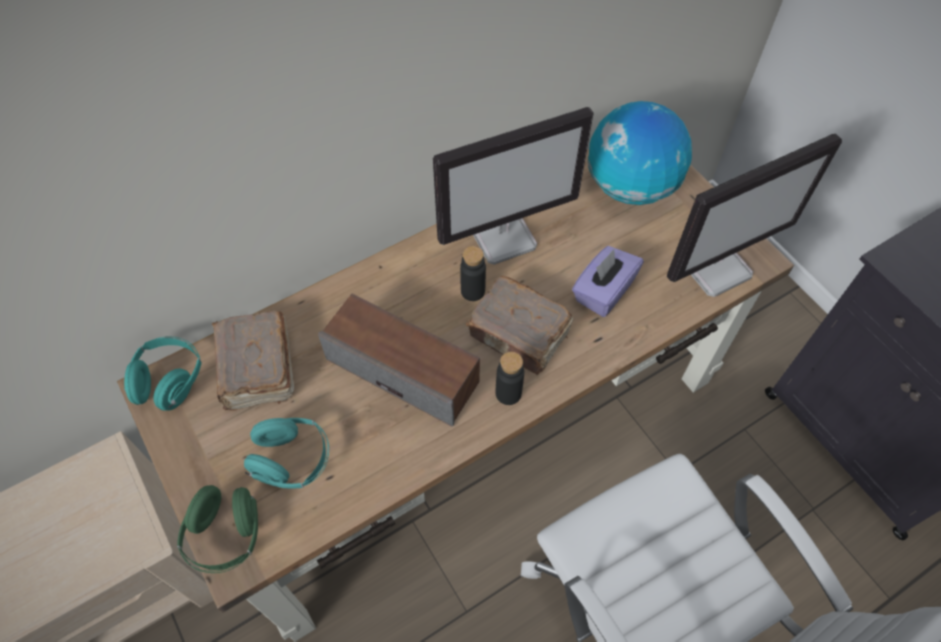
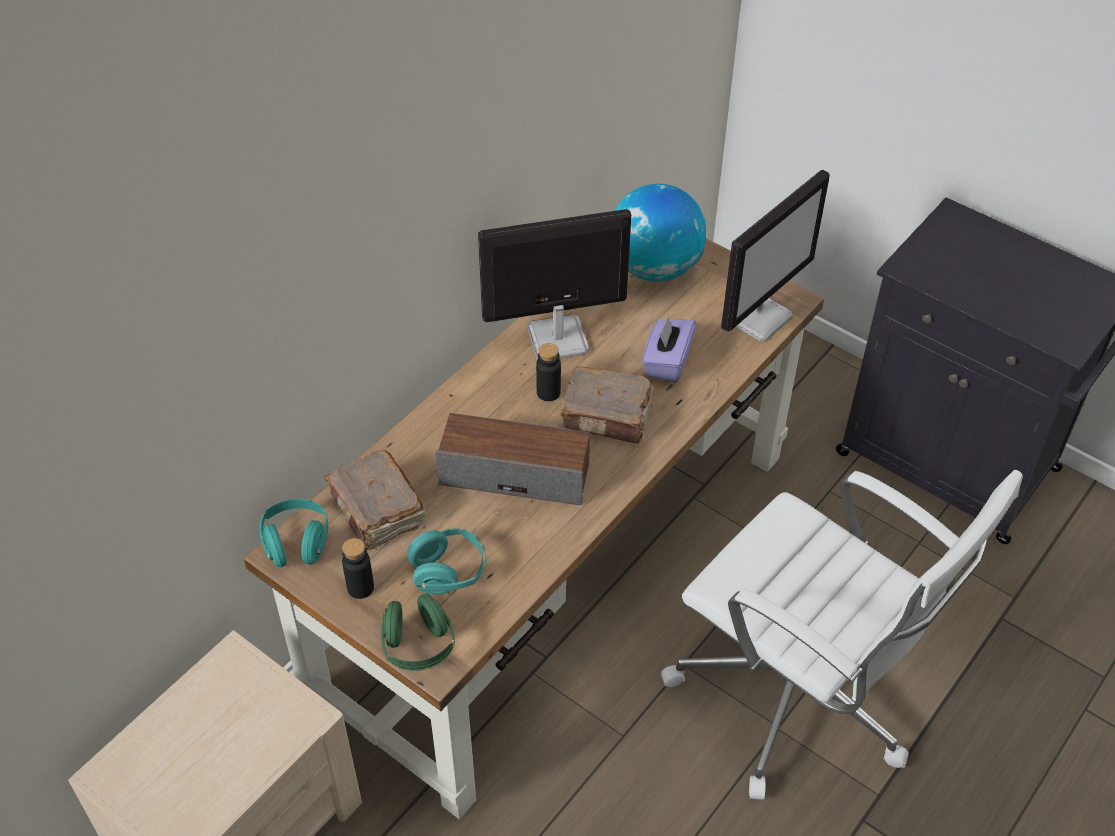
camera: 20 degrees left, 10 degrees down
monitor [433,107,594,265] -> monitor turned 150 degrees counterclockwise [478,209,631,359]
black bottle [496,352,524,405] -> black bottle moved to [342,538,374,599]

